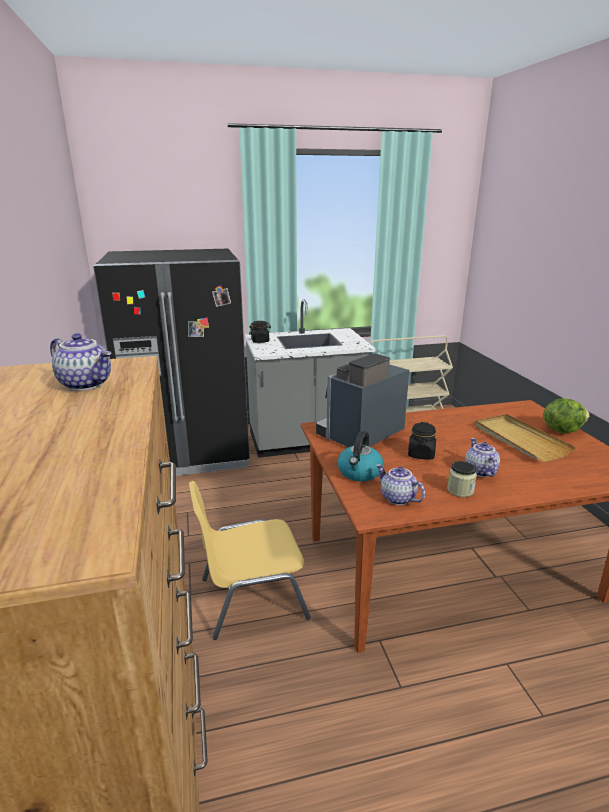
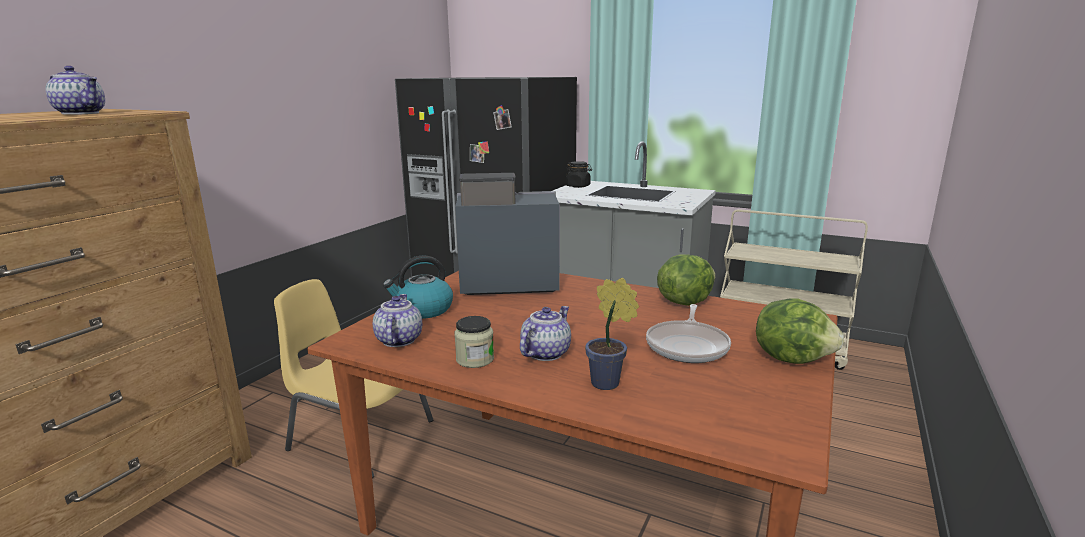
camera: 40 degrees right, 5 degrees down
teapot [50,333,111,391] -> teapot turned 45 degrees counterclockwise [46,66,105,115]
black jar [408,422,436,460] -> none
beige tray [475,414,576,462] -> frying pan [646,304,731,363]
none -> potted plant [585,278,639,390]
none -> lettuce [657,254,715,306]

